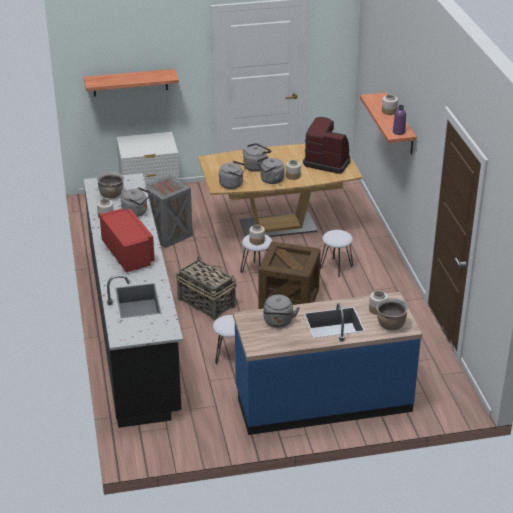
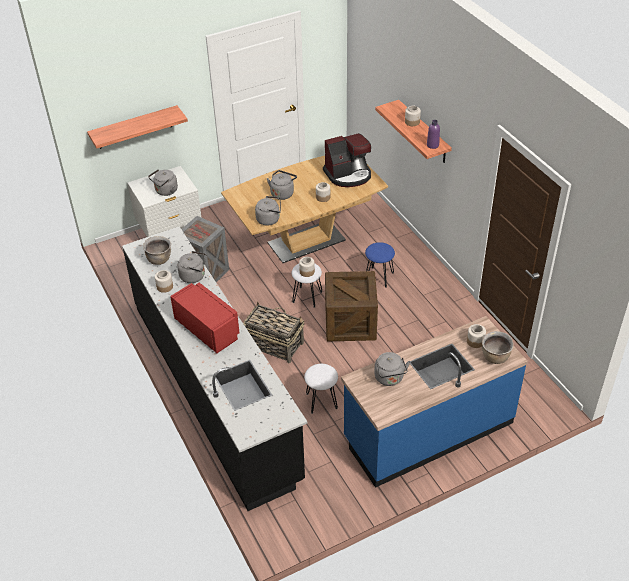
camera: 15 degrees left, 10 degrees up
grey kettle [256,156,284,184] -> grey kettle moved to [148,169,178,196]
coffee machine [303,117,350,174] -> coffee machine turned 150 degrees clockwise [323,133,371,187]
white stool [320,230,353,277] -> blue stool [365,242,395,288]

